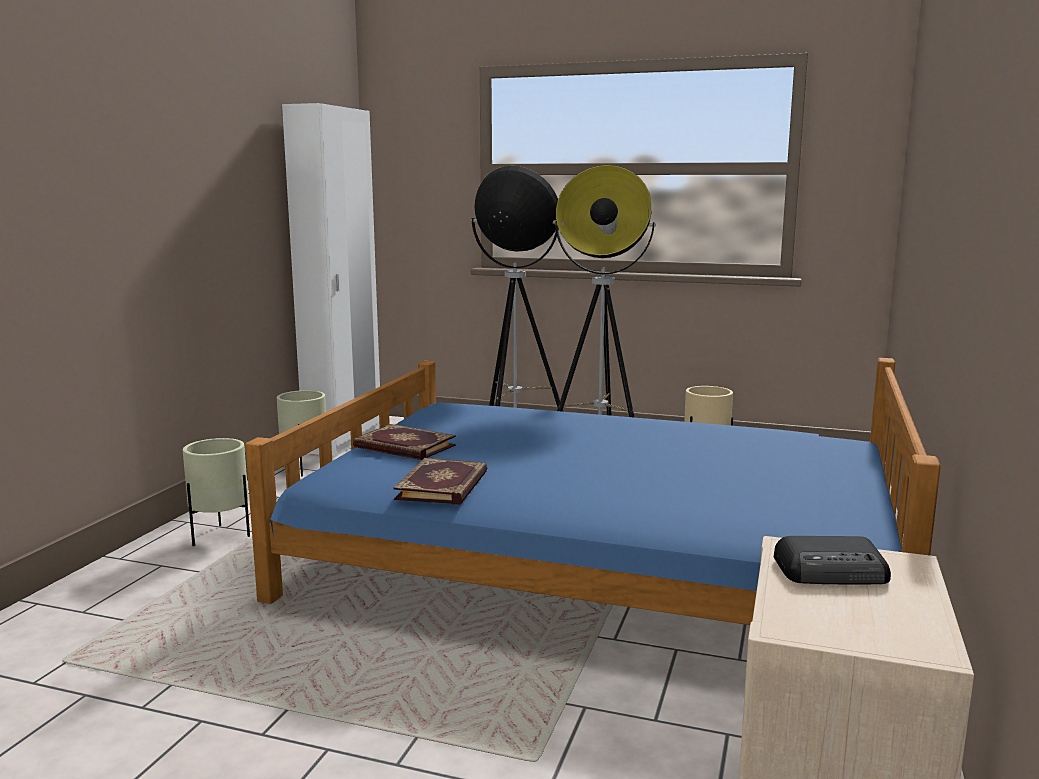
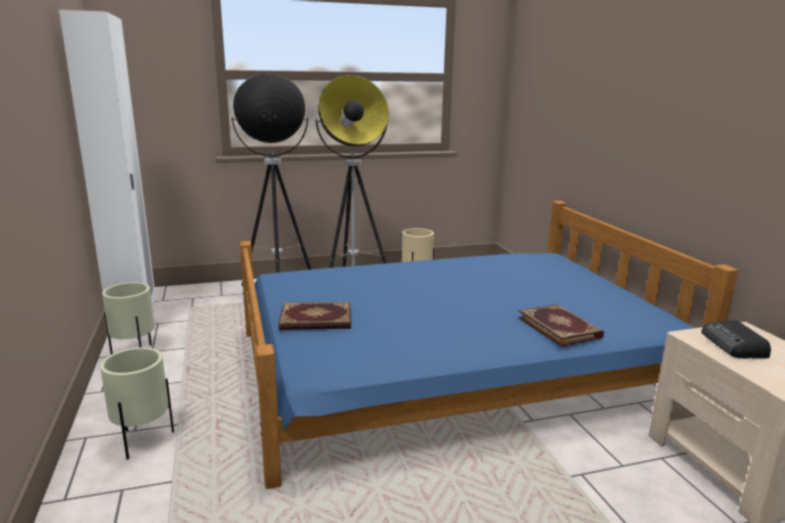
camera: 35 degrees left, 5 degrees up
book [393,458,487,505] -> book moved to [518,304,604,347]
radio [774,536,891,585] -> radio turned 120 degrees clockwise [701,320,771,358]

